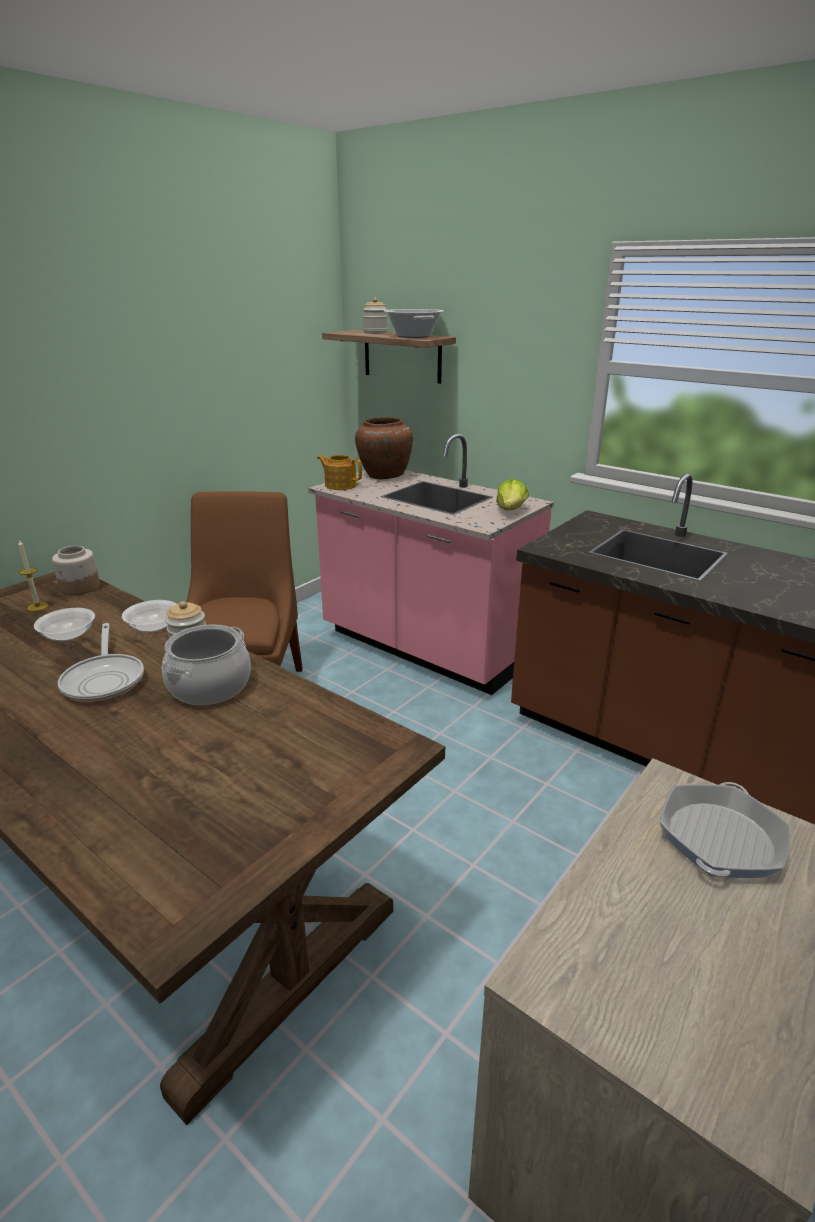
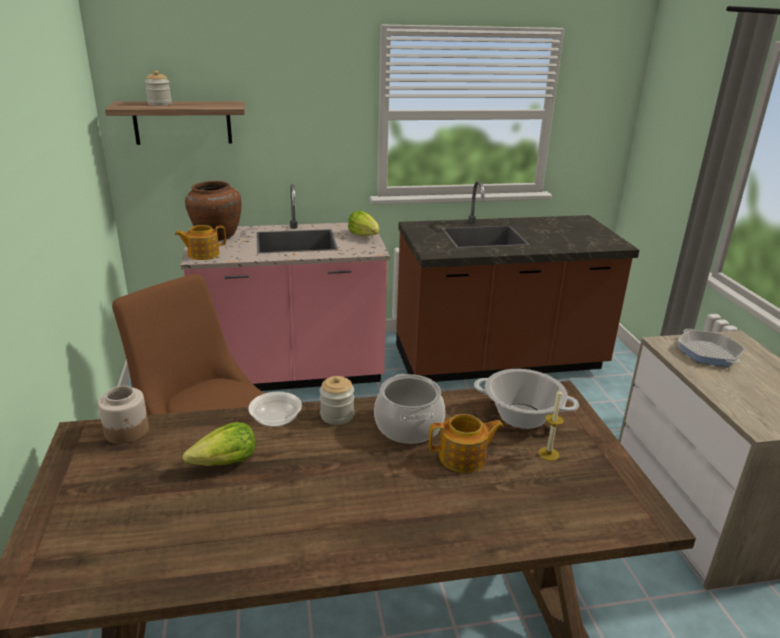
camera: 50 degrees left, 0 degrees up
candle [18,540,48,611] -> candle moved to [538,389,564,461]
bowl [34,608,95,642] -> lettuce [182,422,255,466]
frying pan [58,623,144,702] -> none
cooking pot [384,309,444,338] -> cooking pot moved to [474,369,579,429]
none -> teapot [429,414,504,473]

